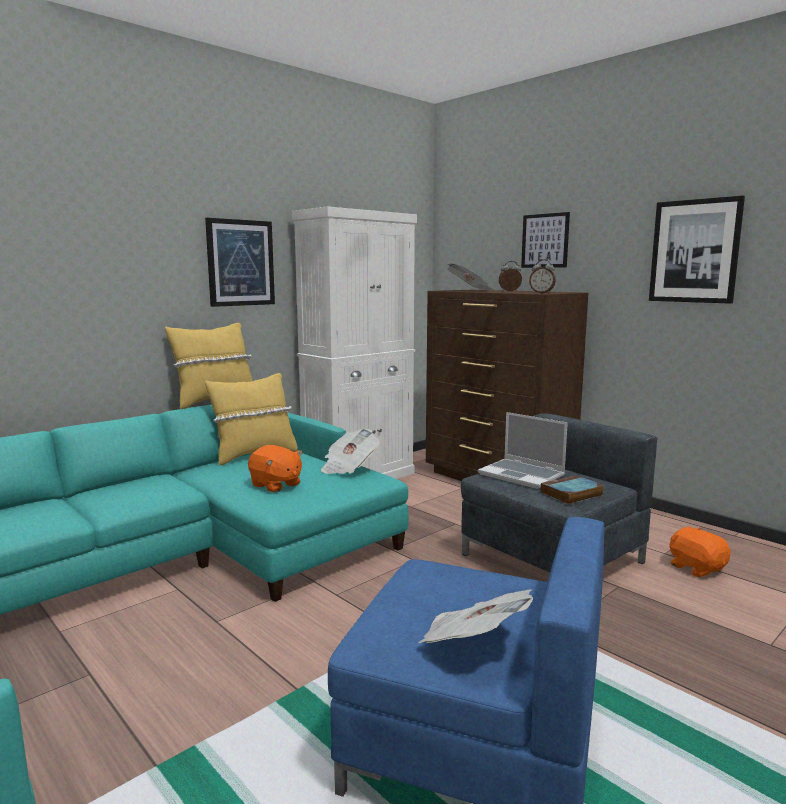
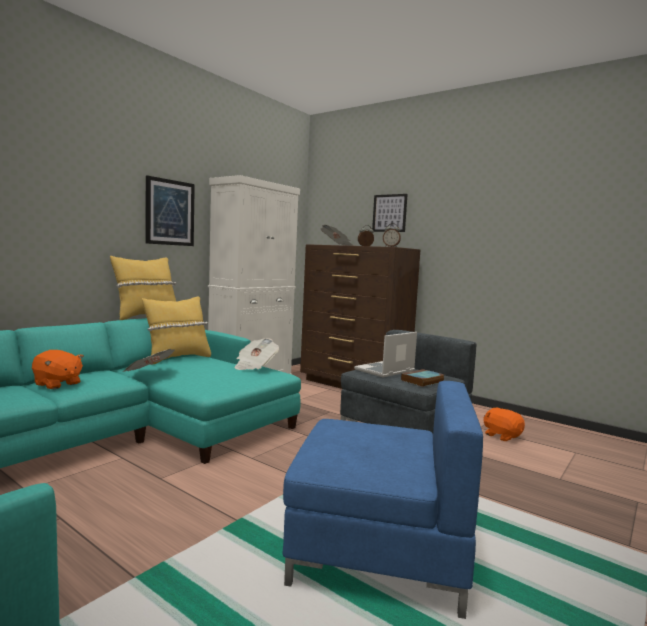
camera: 10 degrees left, 5 degrees down
orange plush toy [248,445,303,492] -> orange plush toy moved to [32,350,84,389]
newspaper [418,589,533,643] -> newspaper moved to [123,349,175,372]
laptop [478,412,568,489] -> laptop turned 105 degrees clockwise [354,332,417,377]
picture [649,196,745,304] -> none

